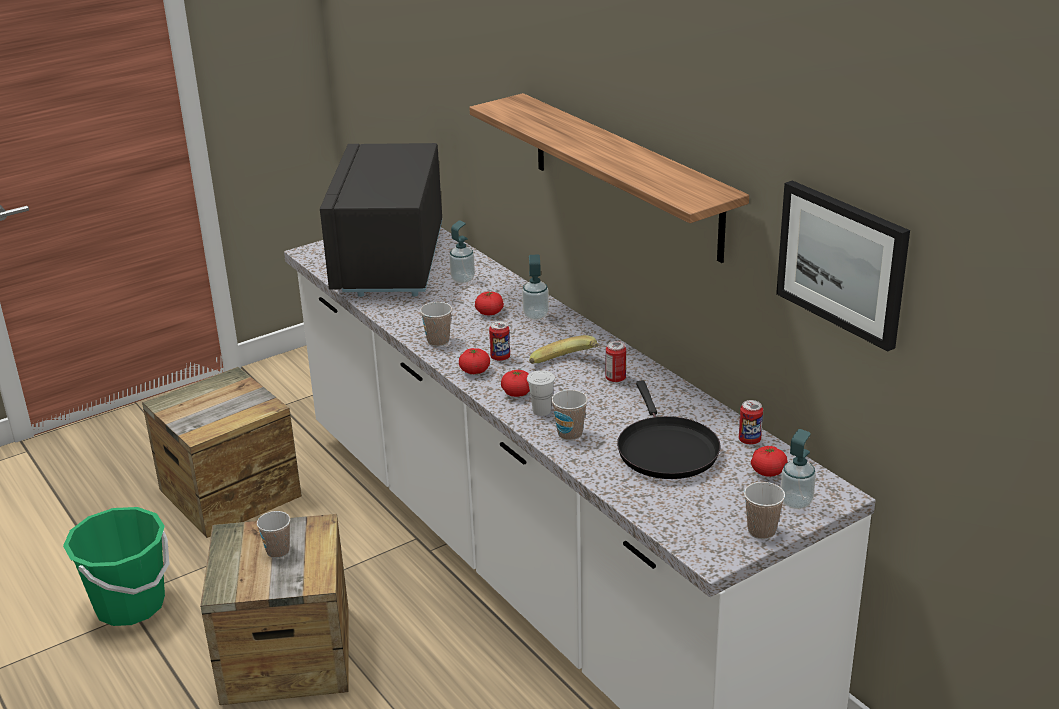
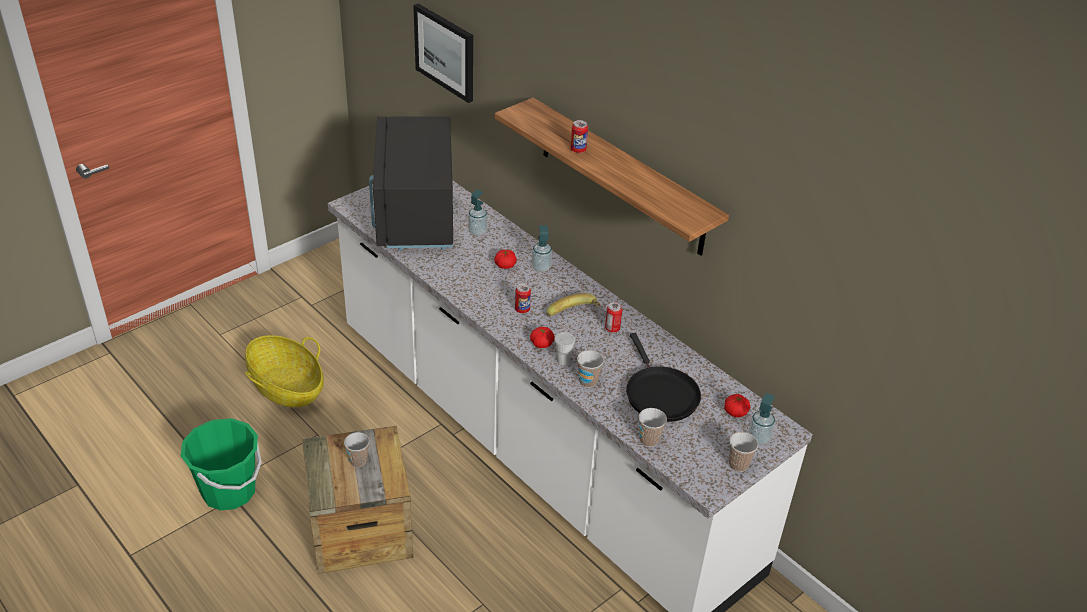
camera: 10 degrees left, 10 degrees up
crate [142,367,302,538] -> basket [245,335,324,407]
cup [420,302,452,347] -> cup moved to [639,408,667,447]
tomato [459,348,490,374] -> none
can [739,400,763,445] -> can moved to [570,120,588,153]
picture [776,180,910,352] -> picture moved to [413,4,473,103]

